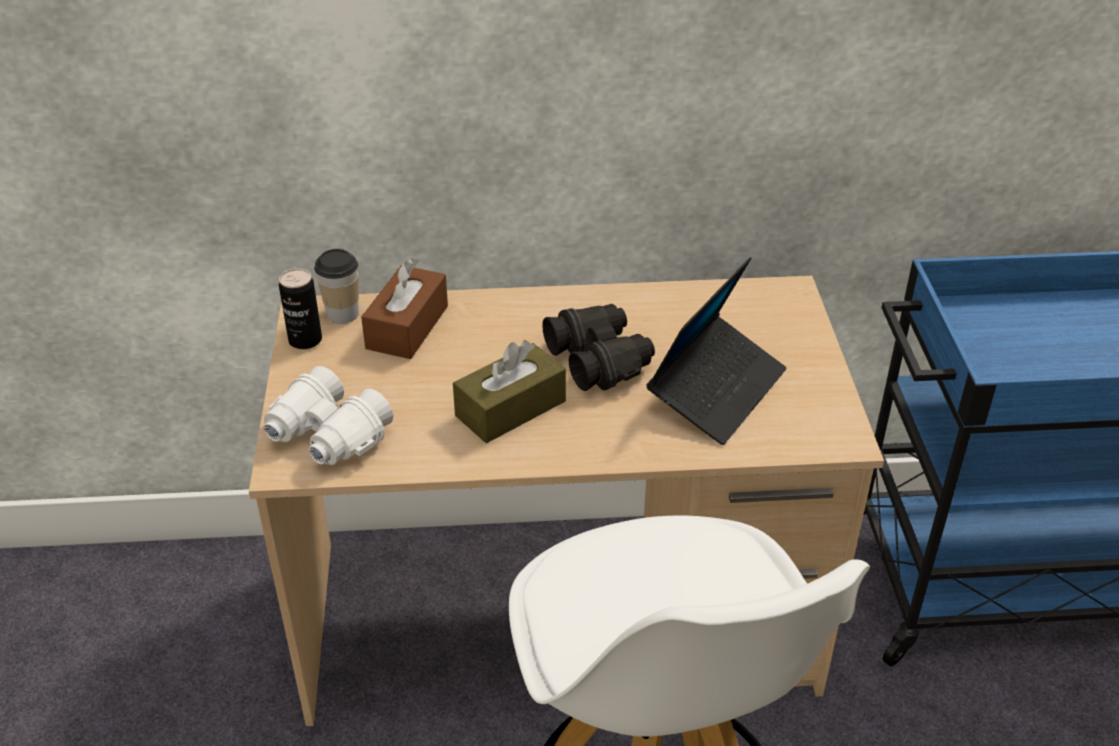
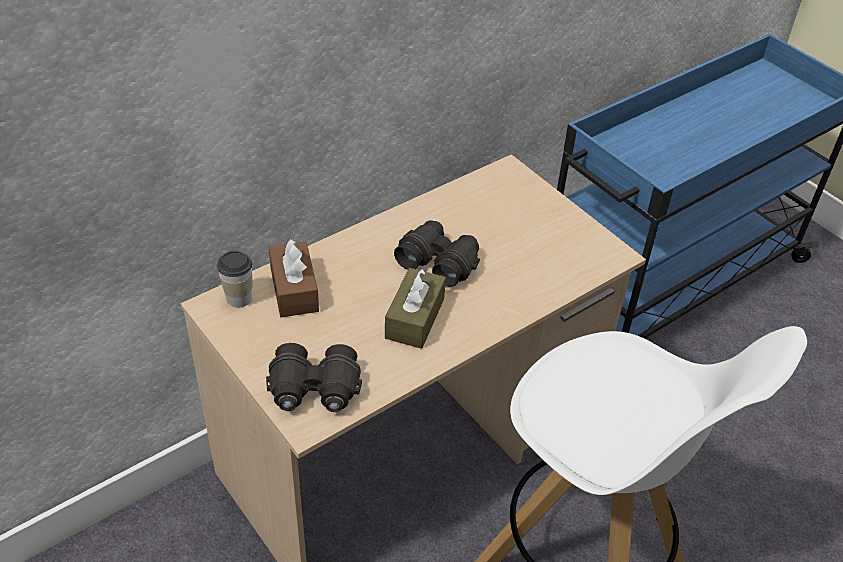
camera: 35 degrees left, 5 degrees up
white binoculars [263,366,393,465] -> black binoculars [266,343,362,412]
can [279,268,322,349] -> none
laptop [646,257,787,445] -> none

